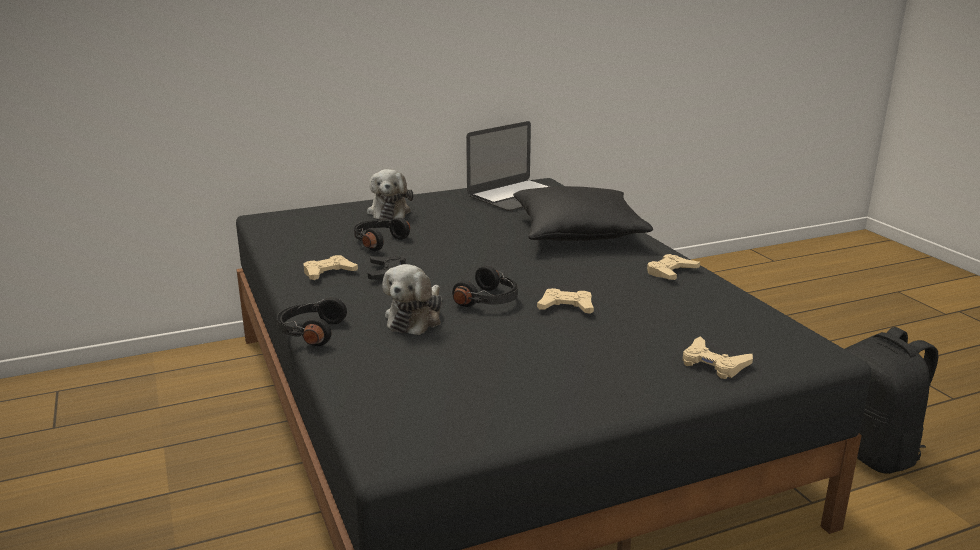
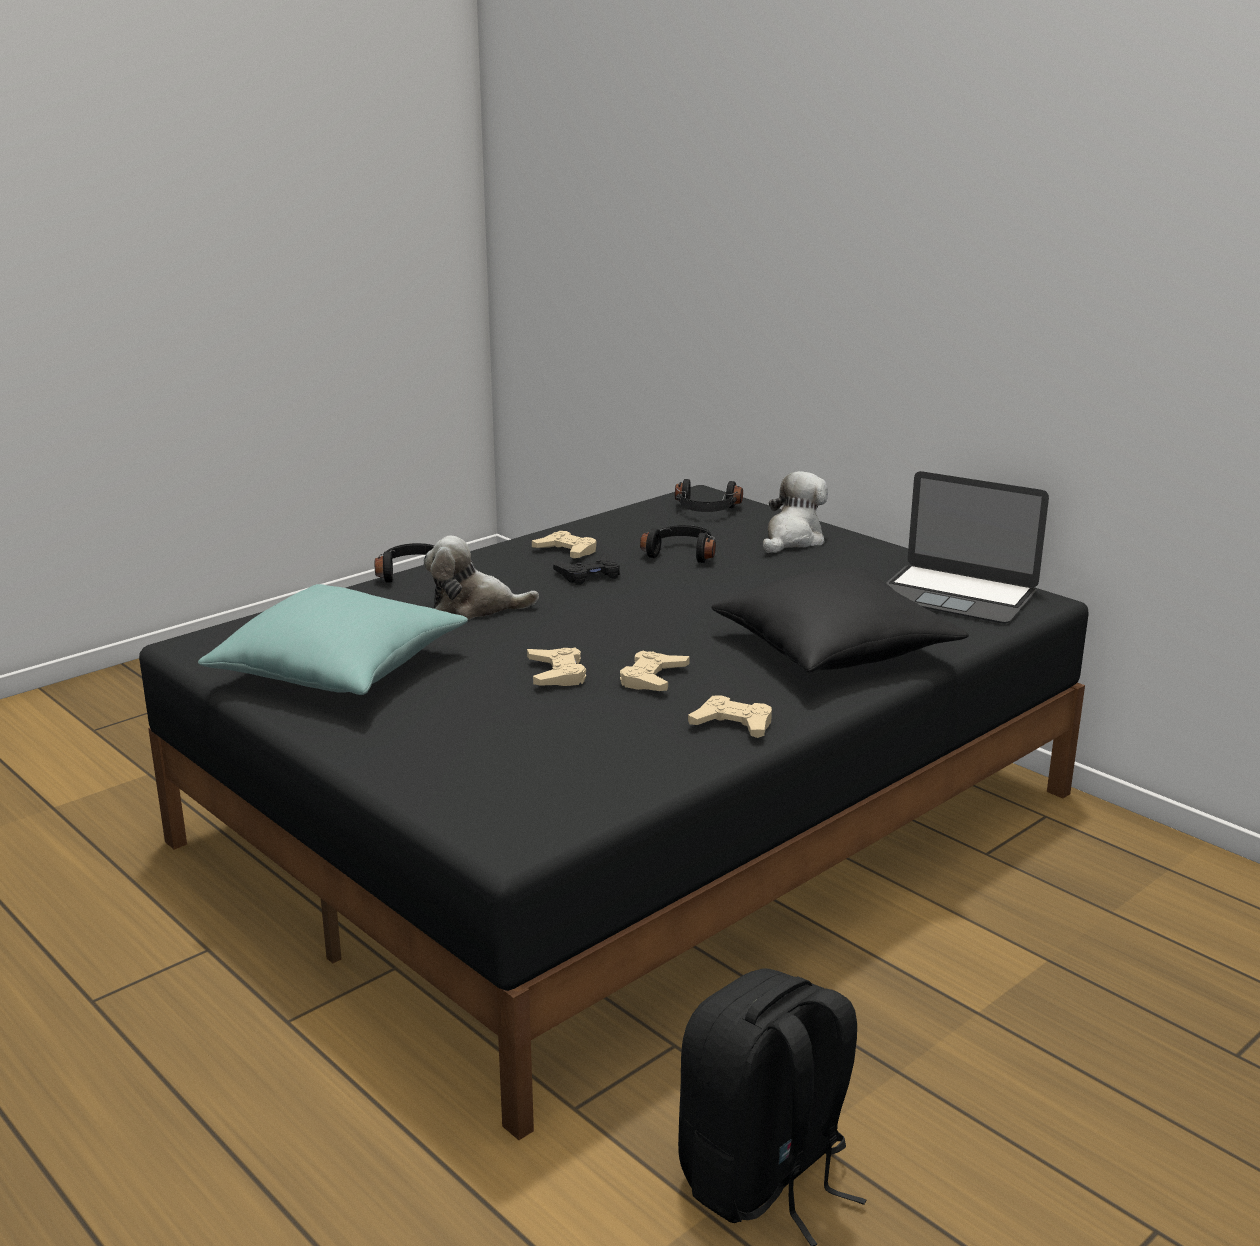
camera: 70 degrees right, 0 degrees up
plush toy [367,169,414,220] -> plush toy turned 150 degrees clockwise [763,471,828,553]
black headphones [452,266,518,307] -> black headphones moved to [675,479,743,512]
beige game controller [683,336,753,379] -> beige game controller moved to [620,651,690,691]
none -> turquoise pillow [198,584,468,695]

